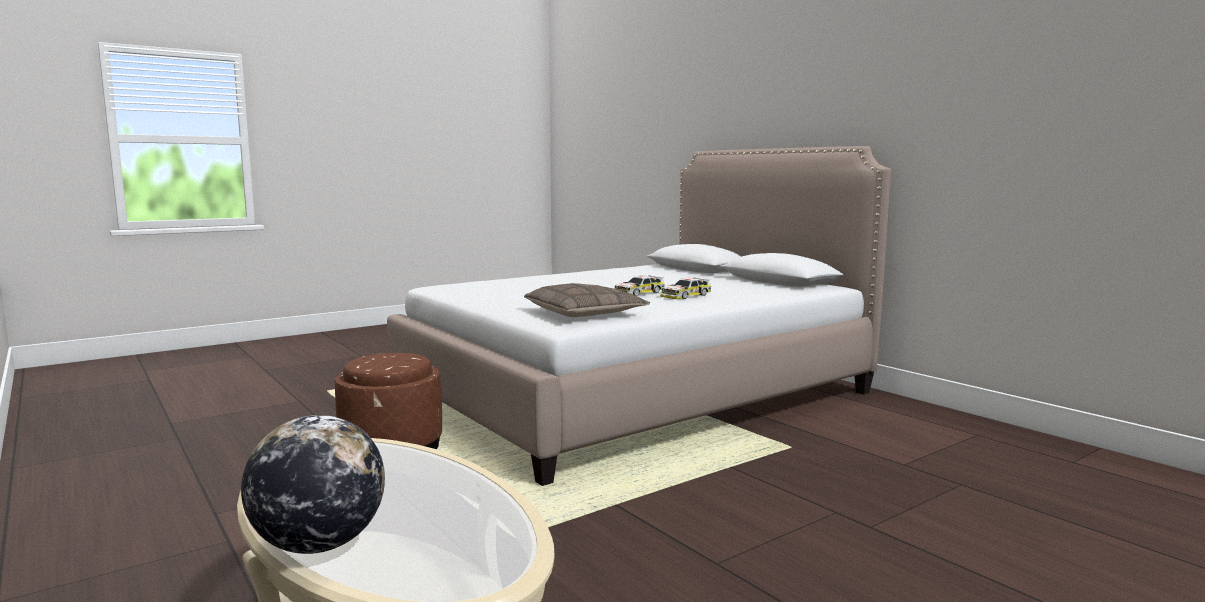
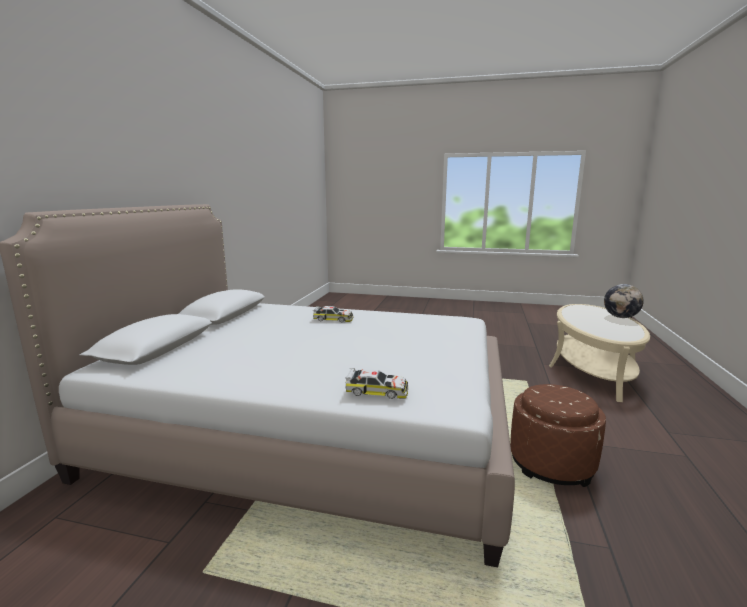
camera: 130 degrees left, 5 degrees up
pillow [524,283,650,317] -> none
toy car [614,275,665,296] -> toy car moved to [344,368,408,399]

